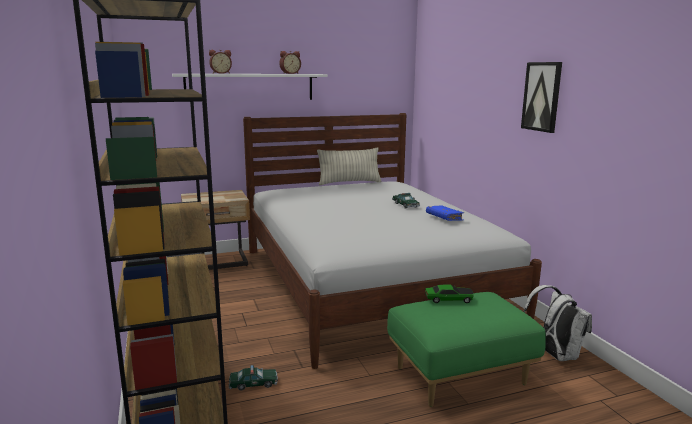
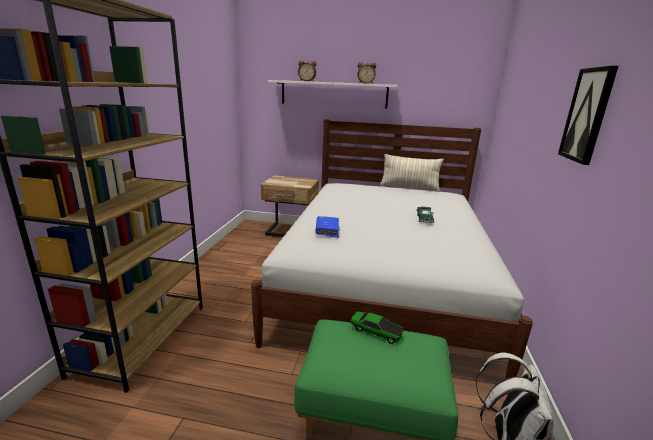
camera: 30 degrees right, 5 degrees up
toy car [229,365,278,390] -> none
blue book [426,205,464,221] -> blue book moved to [315,216,340,238]

